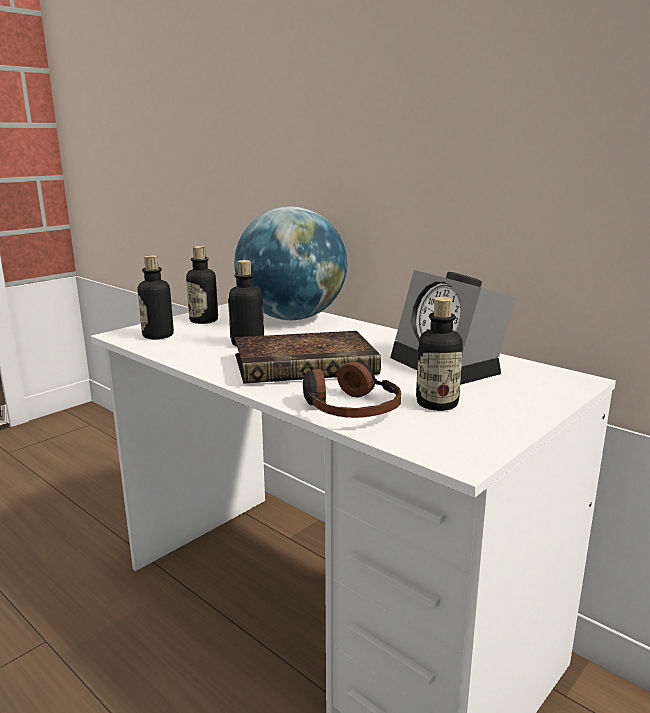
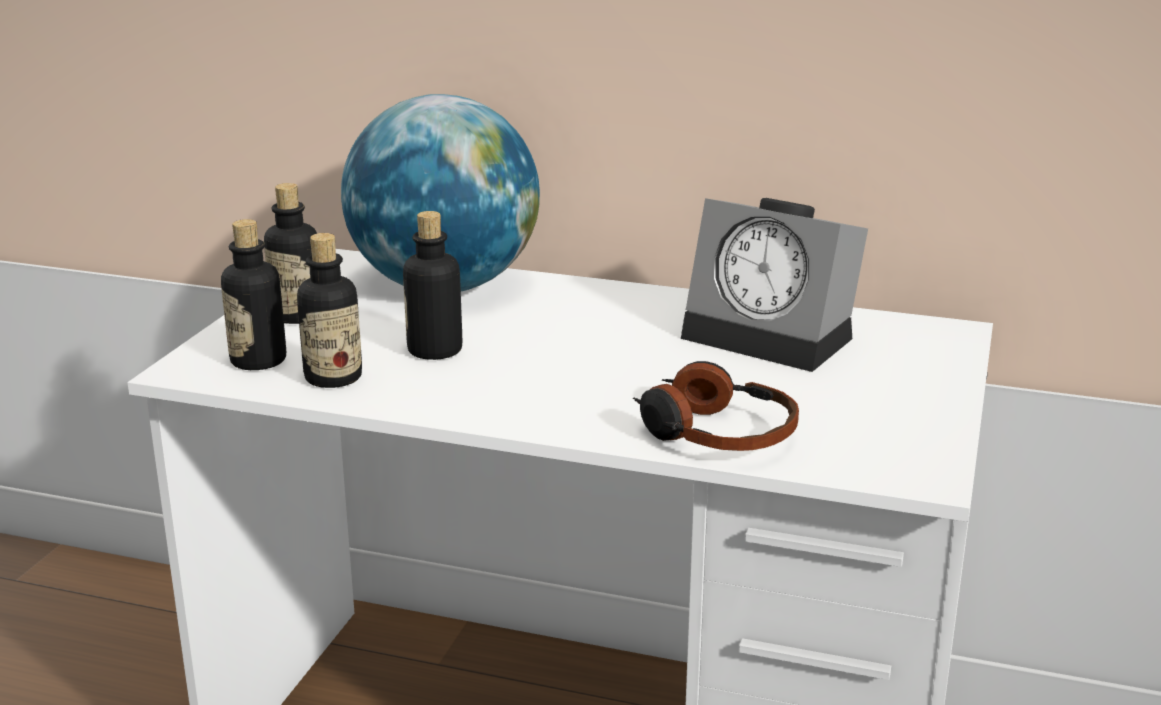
camera: 25 degrees left, 5 degrees up
book [235,331,381,384] -> none
bottle [416,297,463,411] -> bottle moved to [297,233,362,388]

